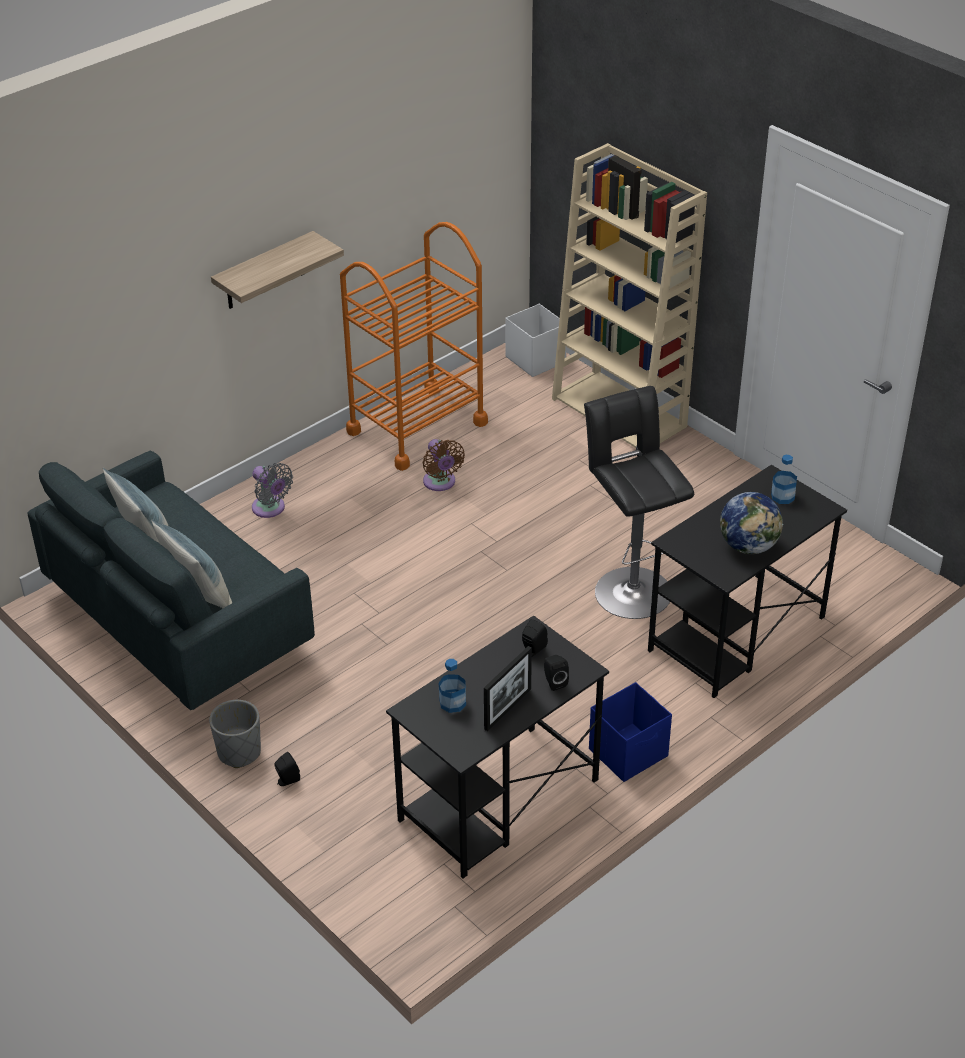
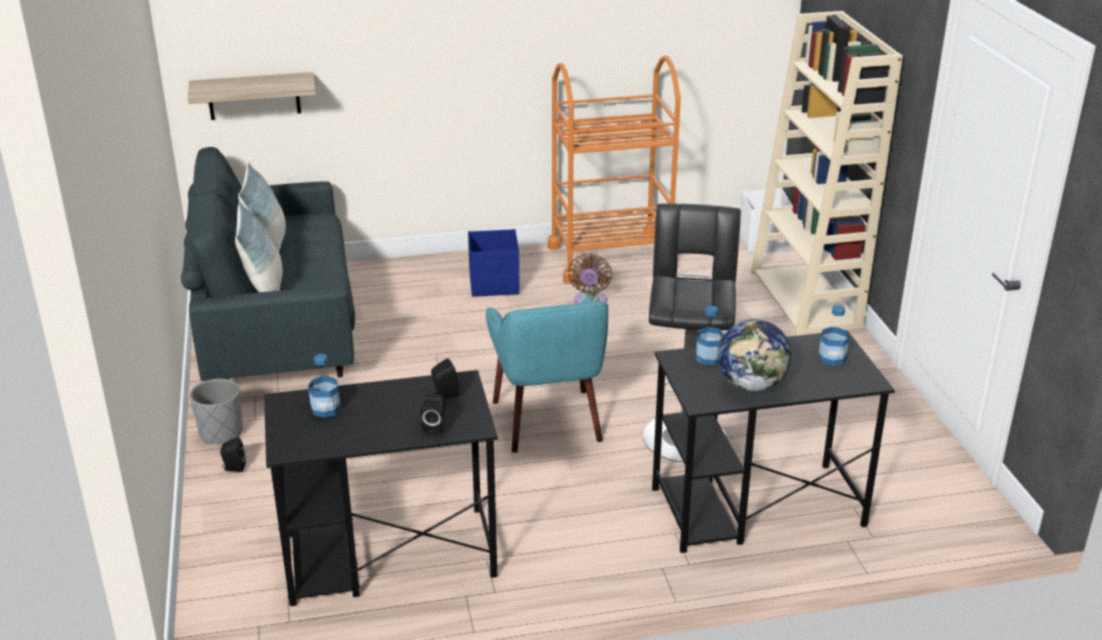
camera: 30 degrees right, 10 degrees down
shelf [211,231,344,309] -> shelf moved to [188,72,316,120]
grey fan [252,463,293,518] -> none
picture frame [484,646,532,731] -> none
blue storage box [589,682,672,782] -> blue storage box moved to [468,229,520,297]
none -> turquoise armchair [486,297,608,453]
none -> bottle [696,306,724,365]

